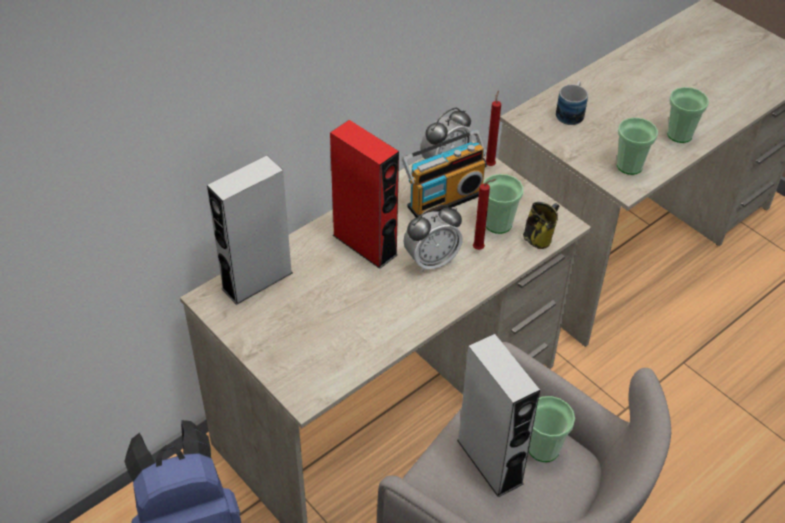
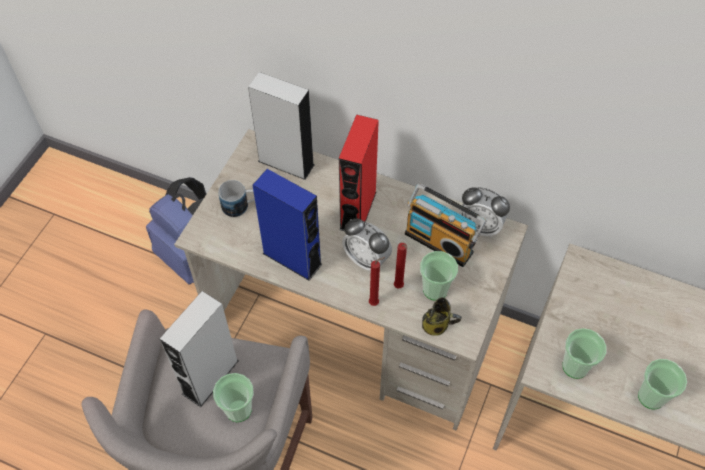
camera: 65 degrees right, 10 degrees up
red candle [486,90,501,166] -> red candle moved to [369,257,385,306]
mug [556,81,588,125] -> mug moved to [218,180,255,217]
none -> blue speaker [253,169,322,281]

